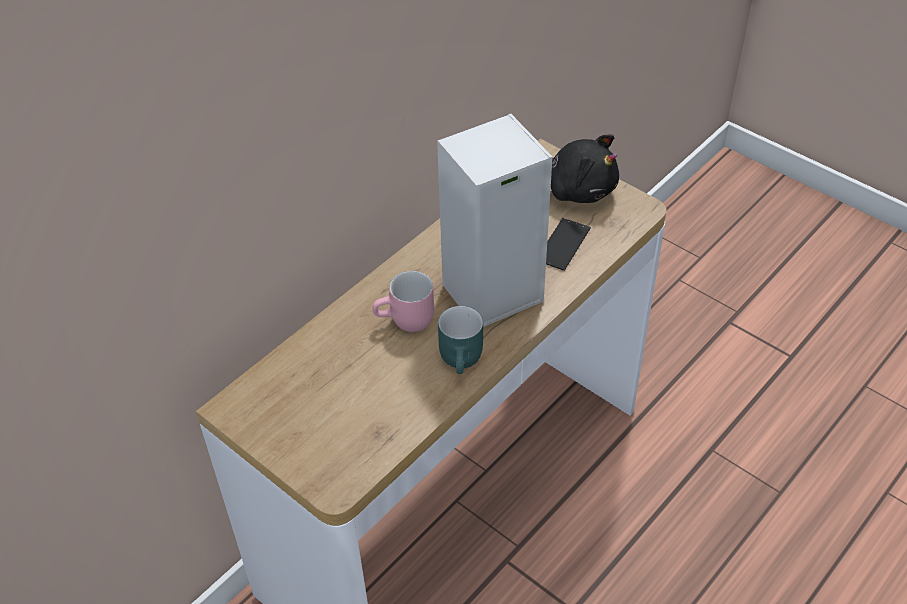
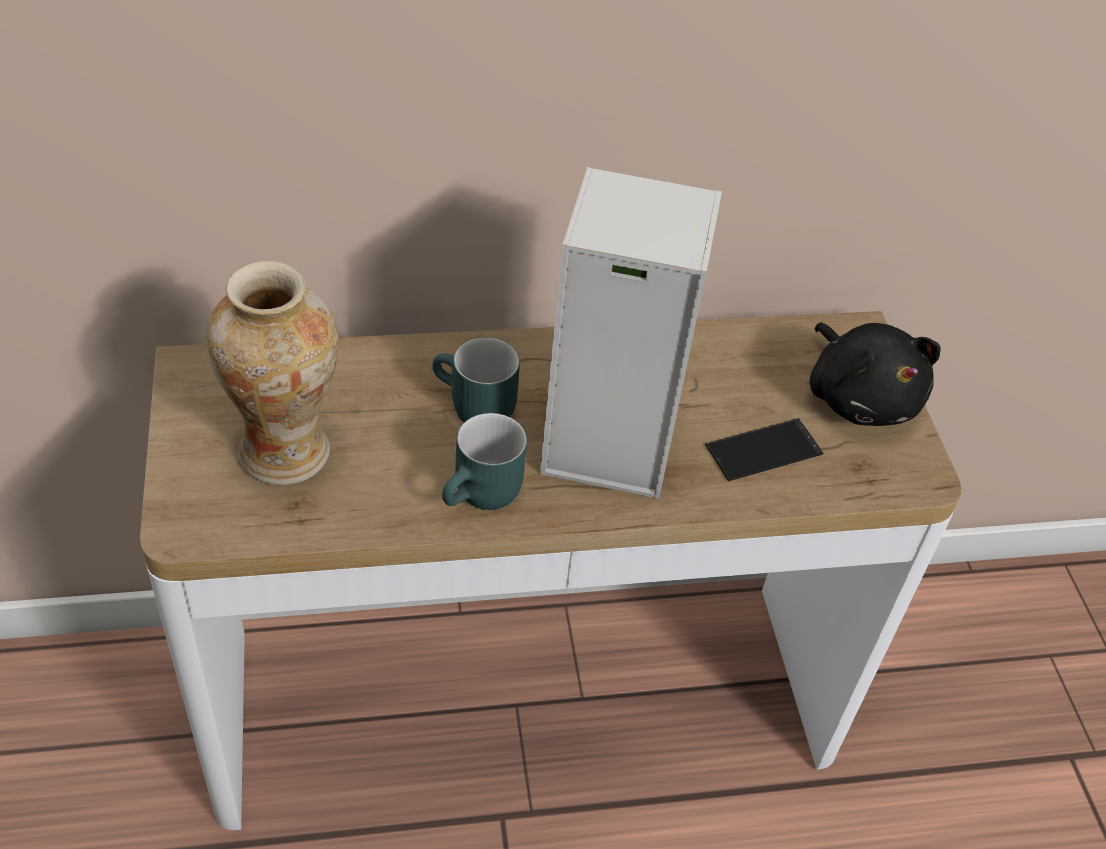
camera: 35 degrees right, 0 degrees up
pink mug [372,271,434,332] -> turquoise mug [432,337,520,422]
none -> vase [206,261,338,485]

